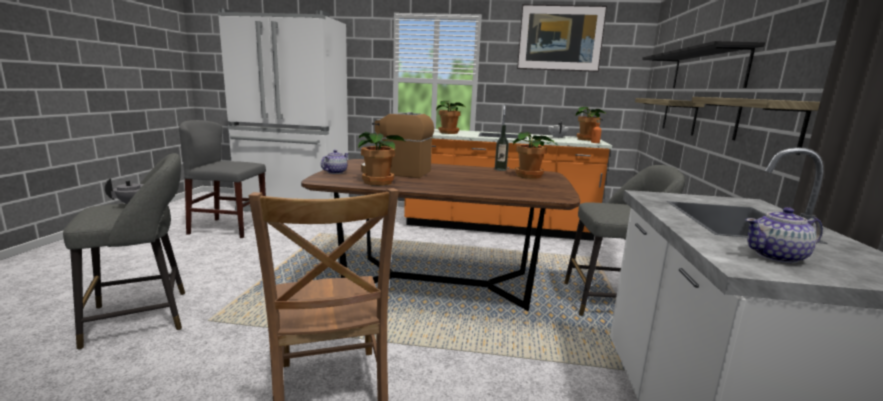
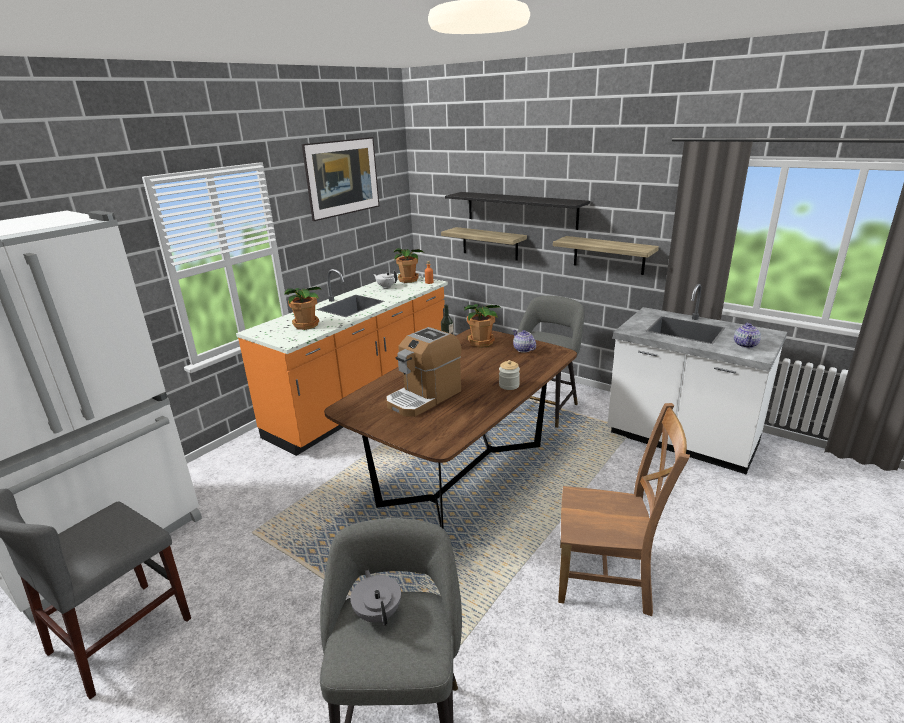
camera: 60 degrees left, 10 degrees up
teapot [321,150,349,174] -> teapot moved to [513,330,536,353]
potted plant [358,132,406,186] -> none
none -> jar [499,360,520,390]

